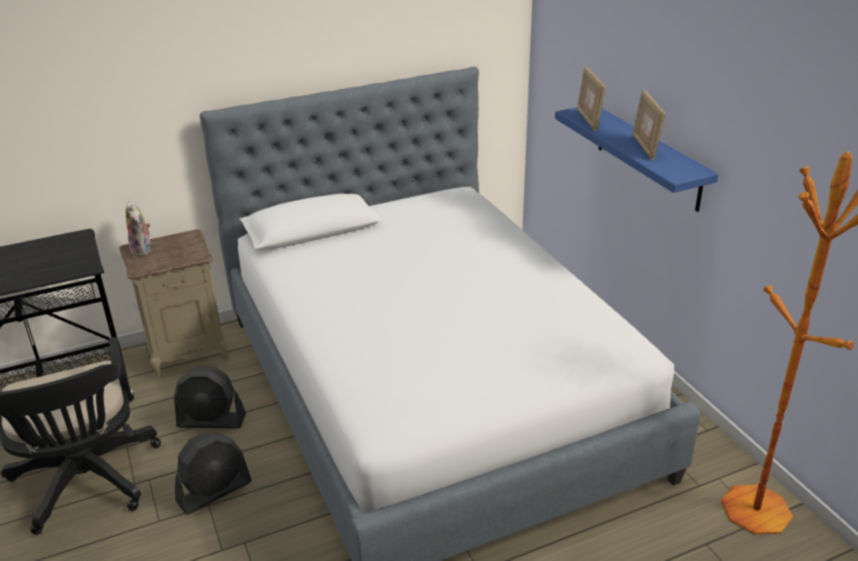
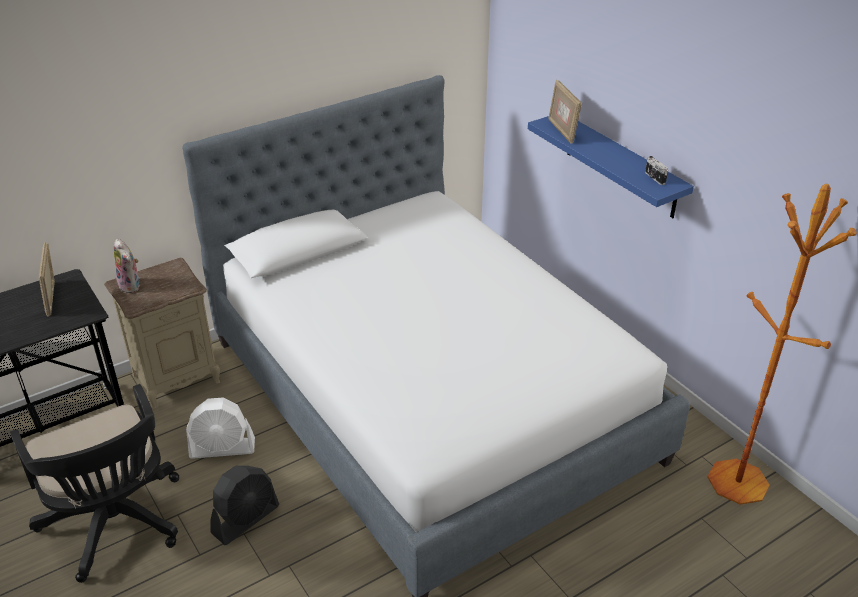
camera: 10 degrees left, 5 degrees up
black fan [174,366,246,429] -> white fan [186,397,255,459]
picture frame [632,90,665,160] -> picture frame moved to [39,242,55,317]
none -> camera [645,156,668,185]

